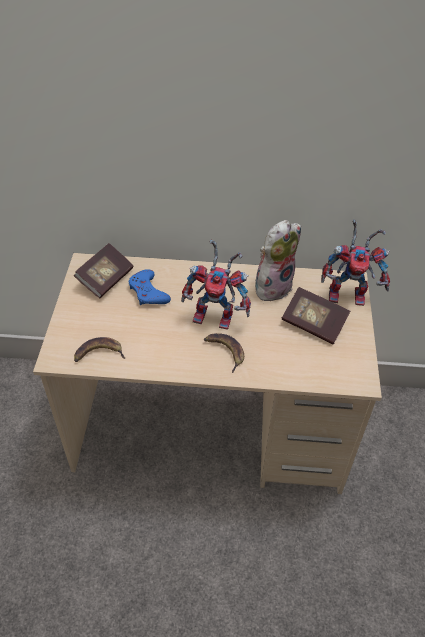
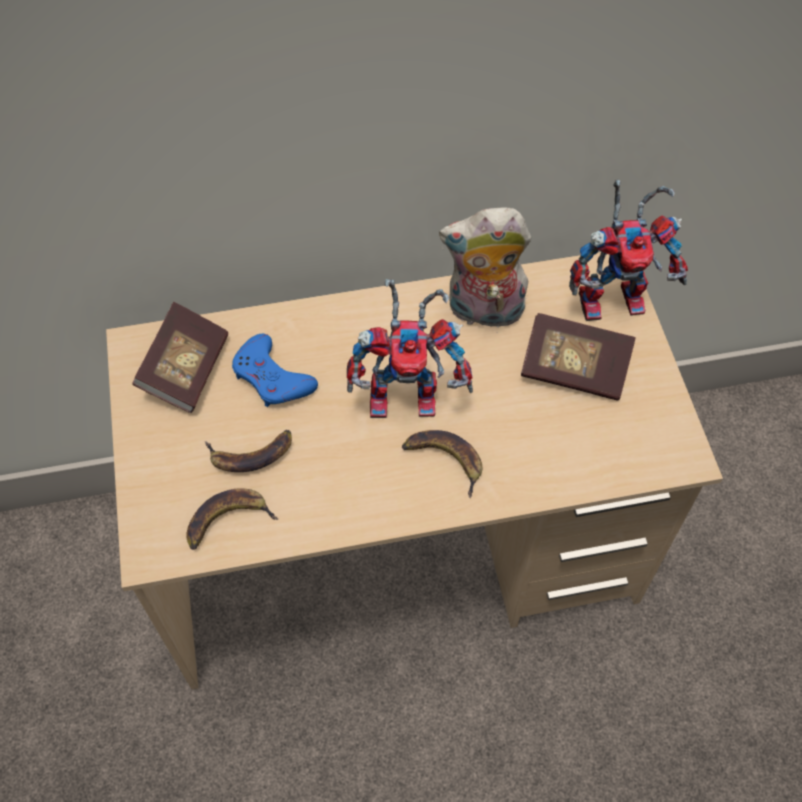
camera: 15 degrees left, 10 degrees up
plush toy [255,220,301,302] -> plush toy turned 120 degrees counterclockwise [439,208,531,328]
none -> banana [205,430,292,472]

